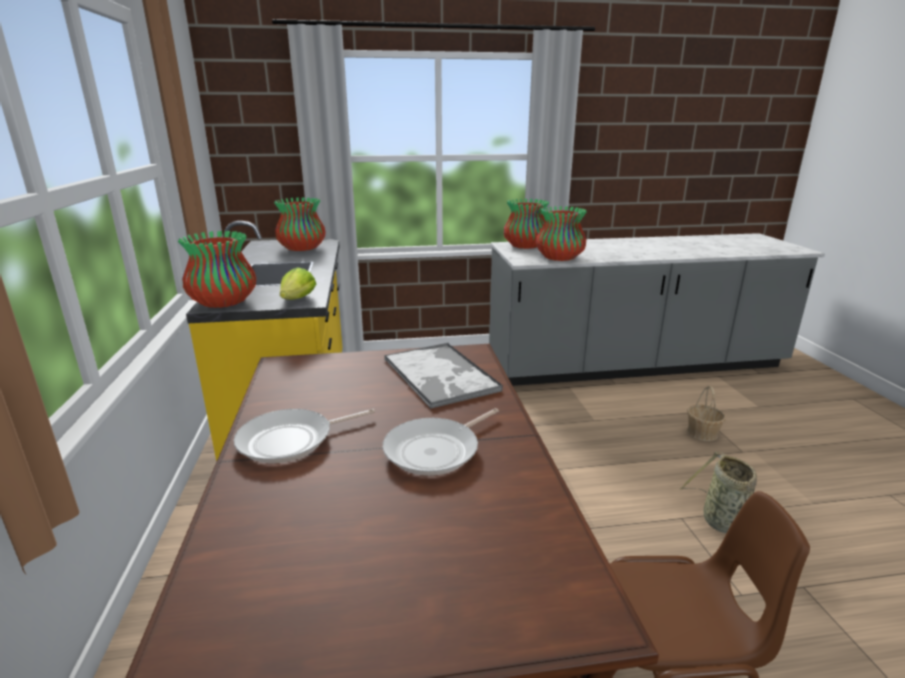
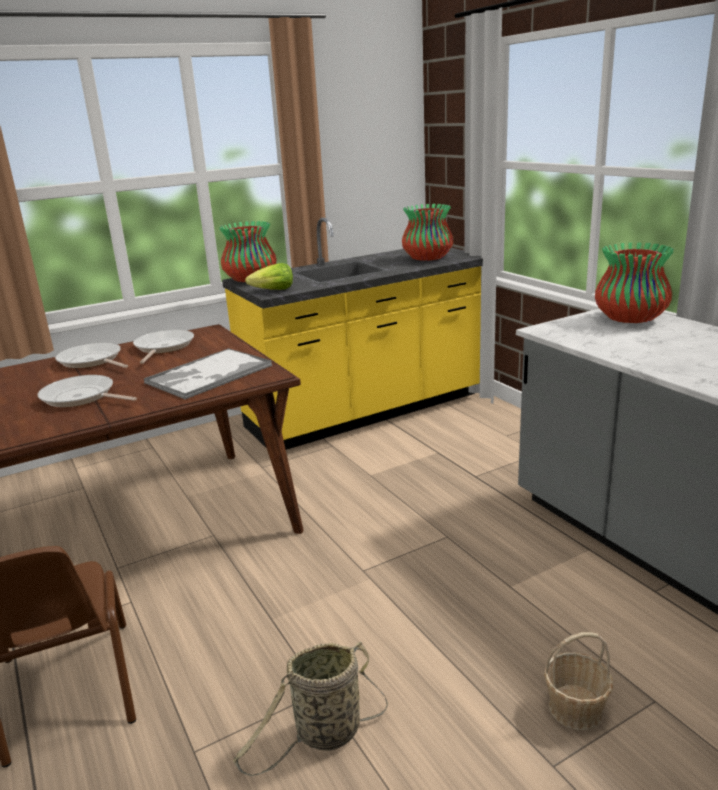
camera: 70 degrees right, 0 degrees up
vase [536,206,587,261] -> none
none -> frying pan [133,329,194,364]

